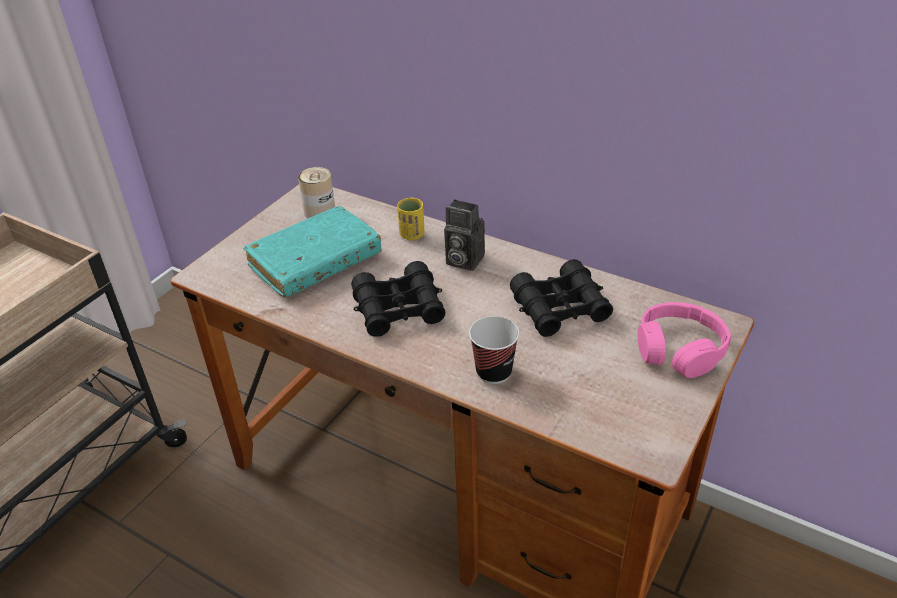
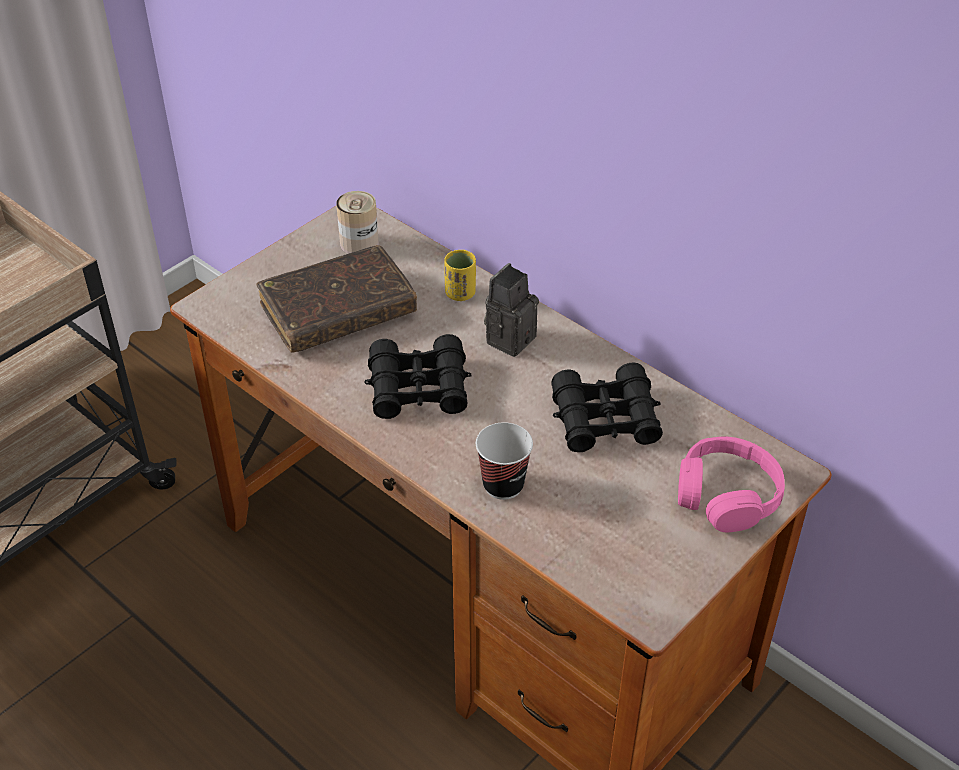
camera: 10 degrees right, 5 degrees up
turquoise book [243,206,382,297] -> brown book [256,245,417,353]
camera [444,200,485,271] -> camera turned 90 degrees clockwise [484,263,539,357]

